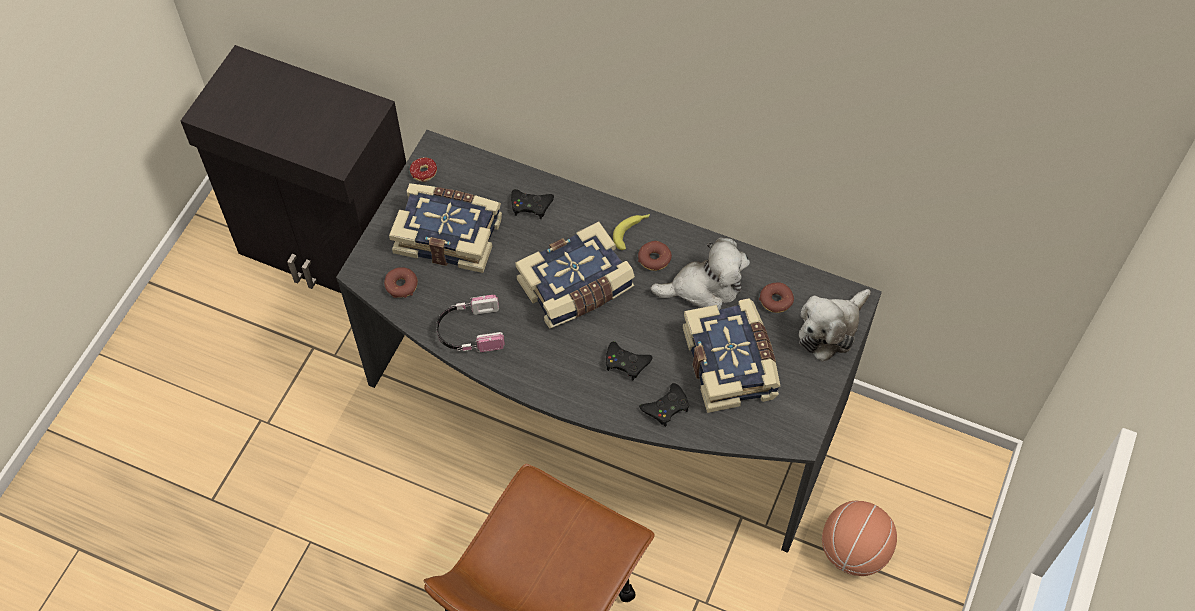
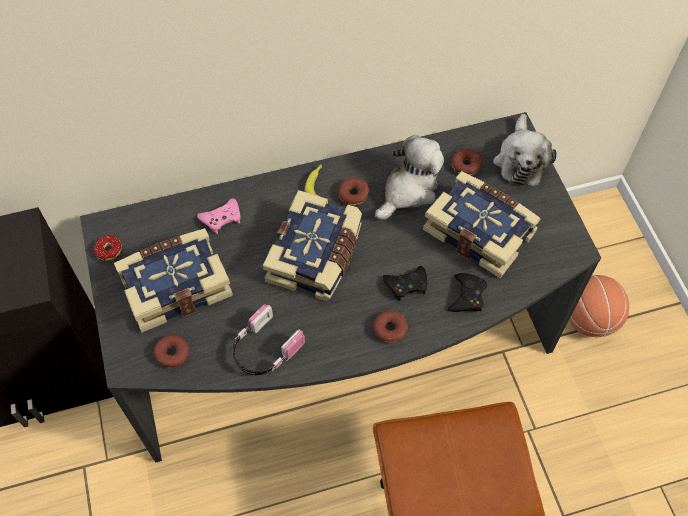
camera: 40 degrees left, 0 degrees up
black game controller [511,189,554,219] -> pink game controller [197,198,241,234]
none -> donut [373,311,408,343]

